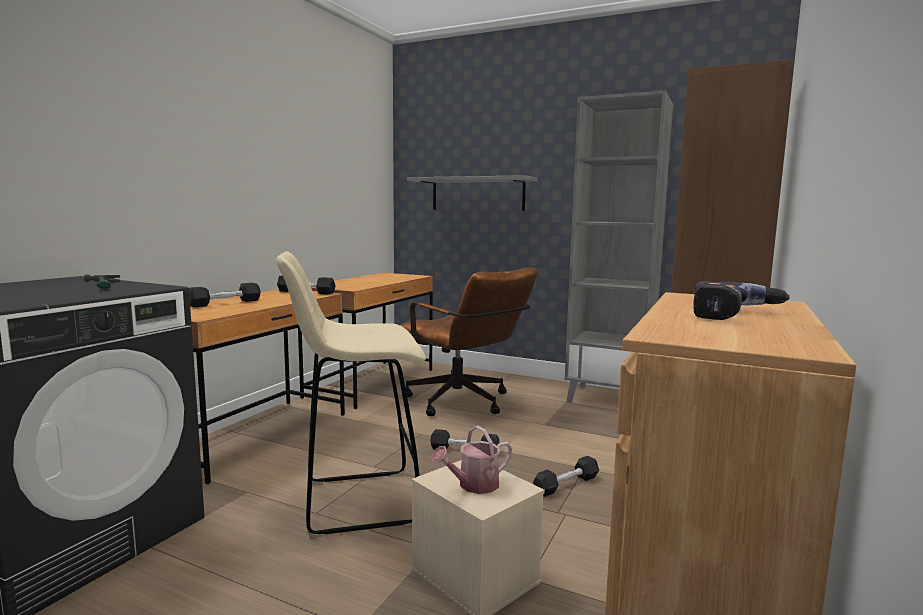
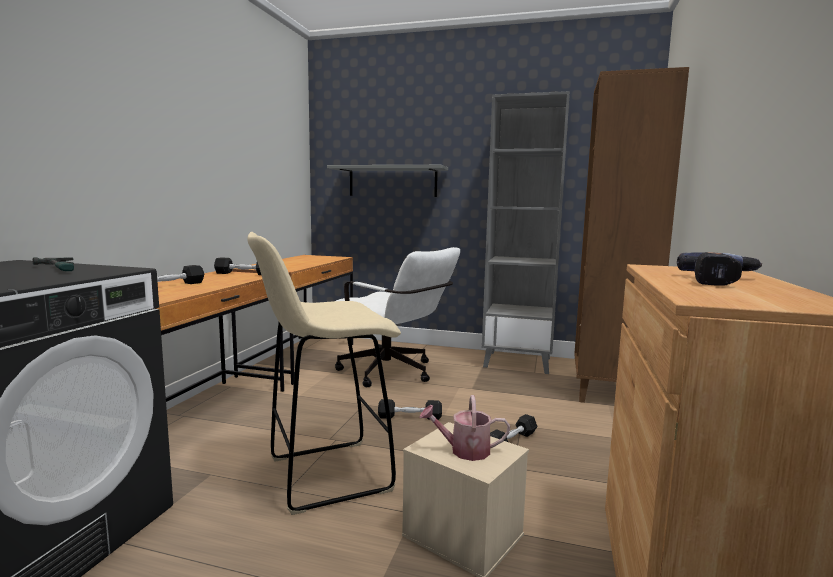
camera: 10 degrees left, 0 degrees up
brown office chair [400,268,538,416] -> white office chair [335,247,460,387]
watering can [431,425,512,494] -> watering can turned 45 degrees clockwise [419,395,510,461]

